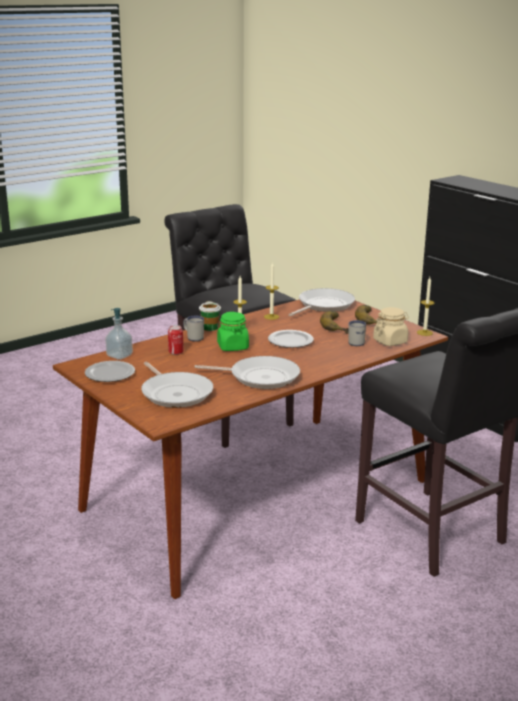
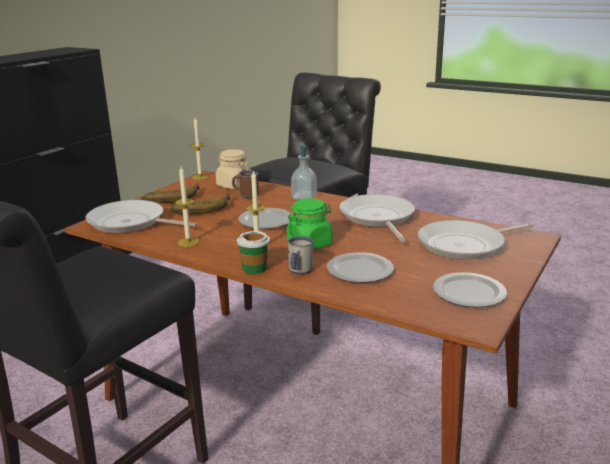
camera: 110 degrees left, 0 degrees up
soap dispenser [105,308,133,360] -> soap dispenser moved to [291,145,317,200]
frying pan [141,362,213,408] -> frying pan turned 150 degrees counterclockwise [418,220,534,260]
can [168,325,183,355] -> plate [327,252,394,283]
white mug [348,320,366,346] -> brown mug [232,171,259,199]

